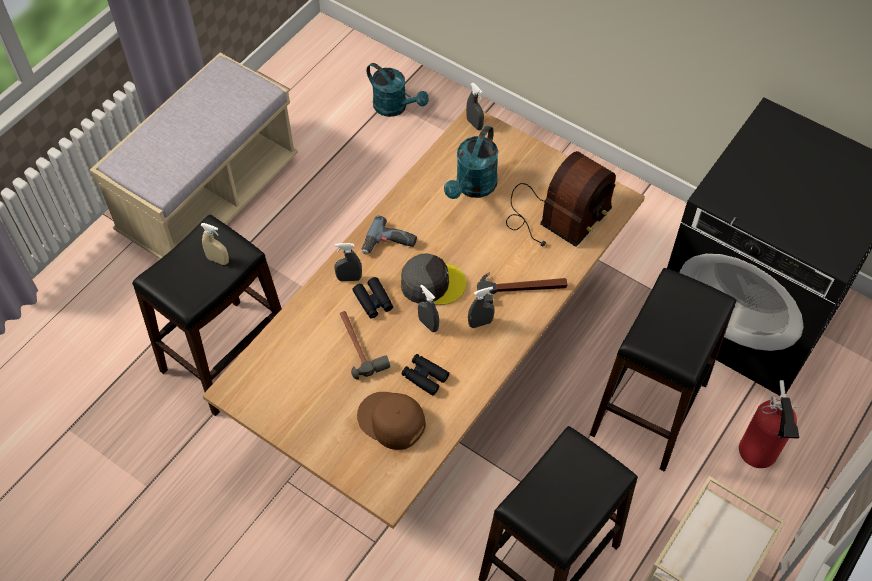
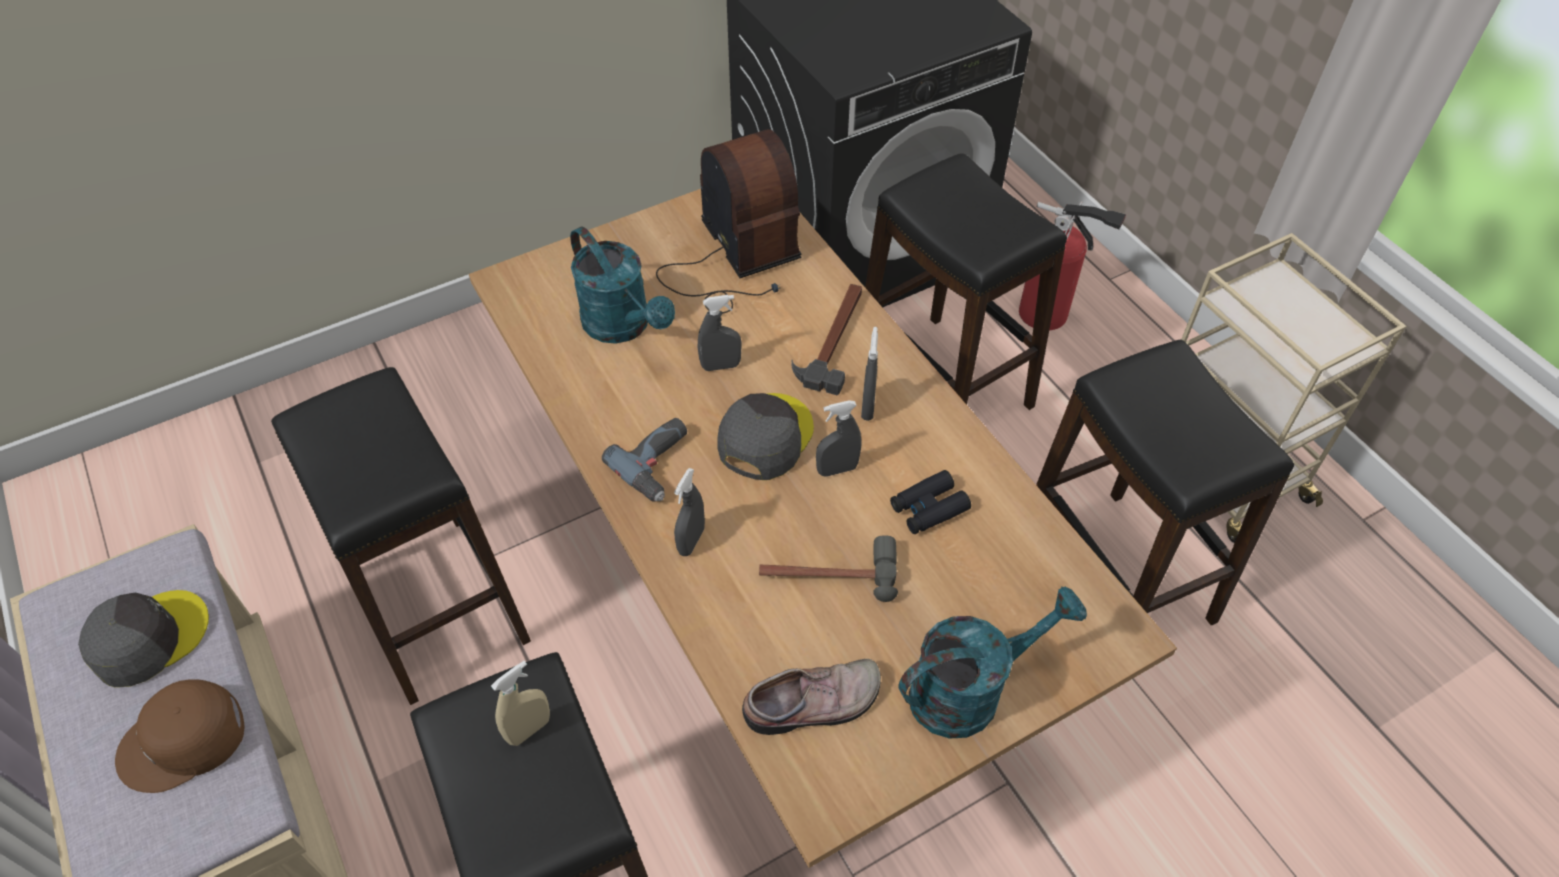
camera: 65 degrees left, 5 degrees down
black binoculars [353,277,393,318] -> none
brown cap [357,392,426,450] -> brown cap moved to [115,679,245,793]
turquoise watering can [367,63,429,117] -> turquoise watering can moved to [899,586,1087,739]
grey spray bottle [466,83,484,130] -> grey spray bottle moved to [698,295,742,371]
none -> grey cap [78,590,209,687]
none -> black stool [271,367,531,705]
none -> shoe [742,659,881,735]

